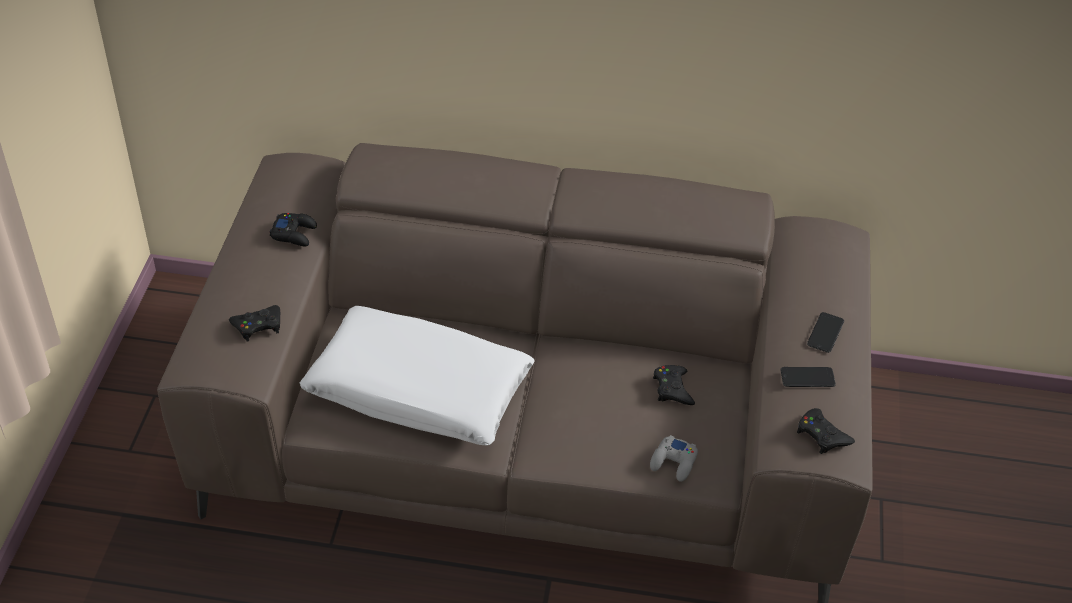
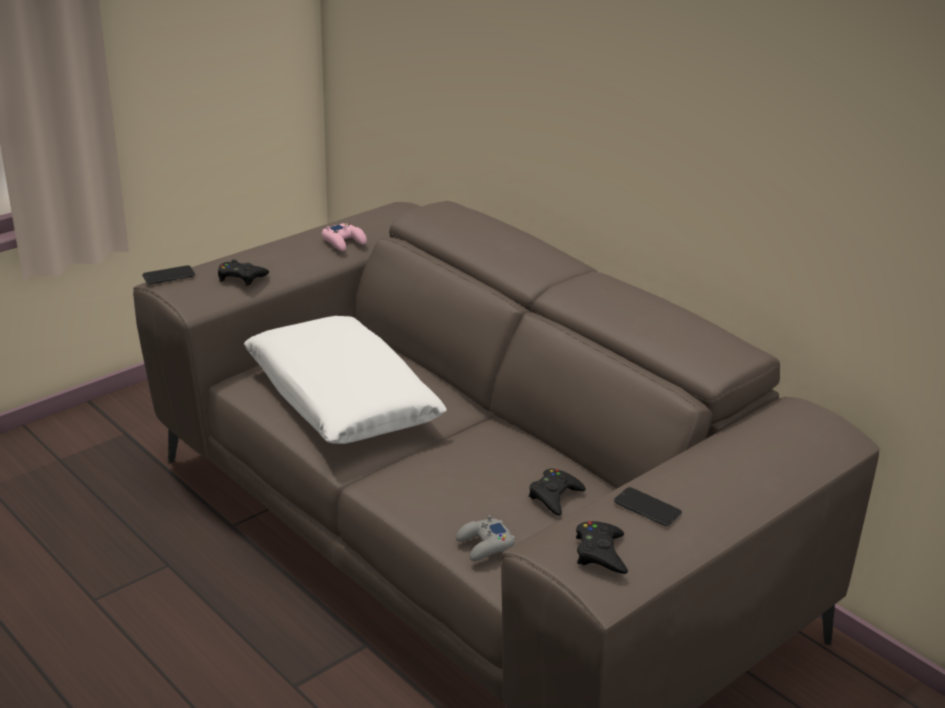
camera: 40 degrees right, 15 degrees down
black game controller [270,213,317,246] -> pink game controller [322,223,367,251]
phone [807,312,844,353] -> phone moved to [142,265,195,284]

